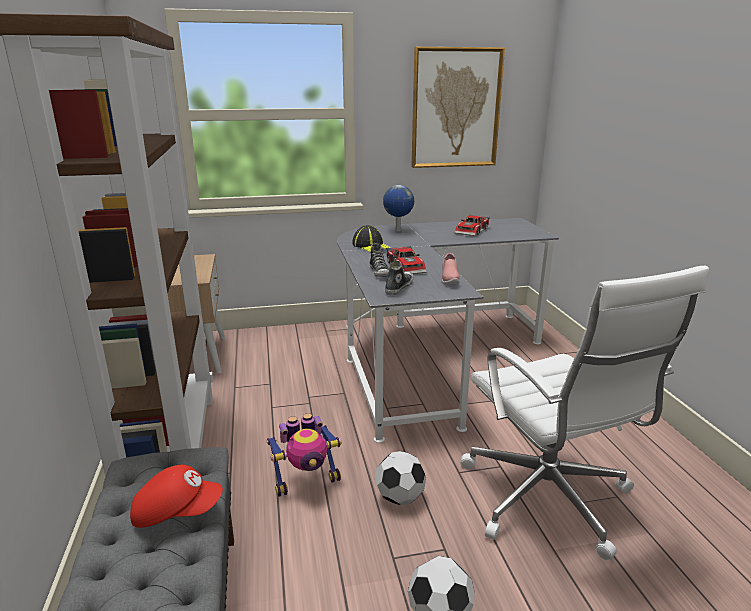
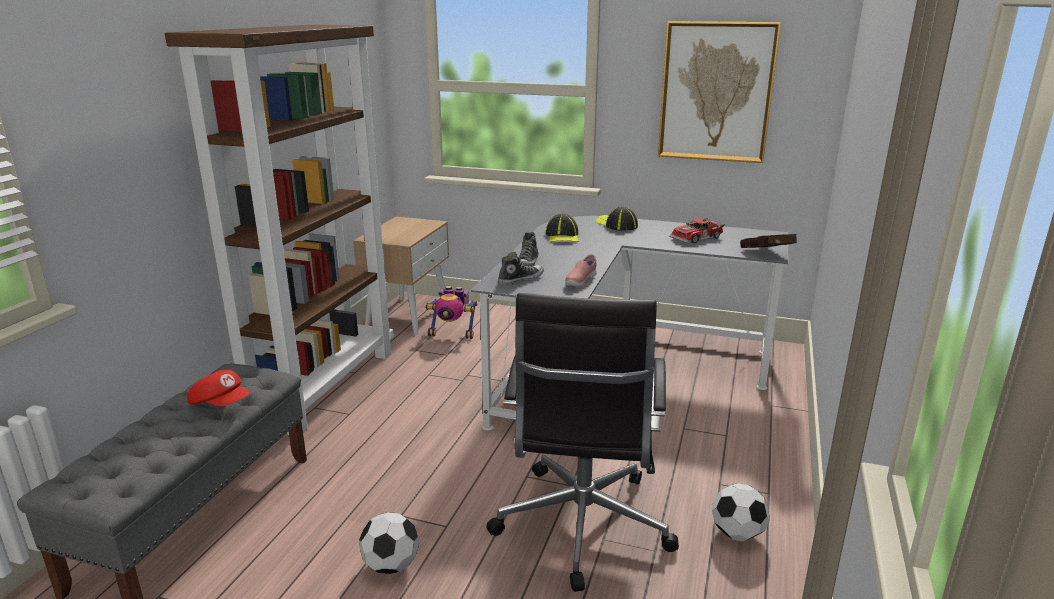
camera: 30 degrees right, 0 degrees up
toy robot [267,413,342,497] -> toy robot moved to [425,286,478,339]
football [375,451,426,505] -> football moved to [712,483,769,542]
globe [383,185,414,231] -> cap [596,207,638,231]
toy car [386,246,427,274] -> none
white office chair [461,265,709,560] -> black office chair [486,293,679,592]
none -> red book [740,234,797,248]

